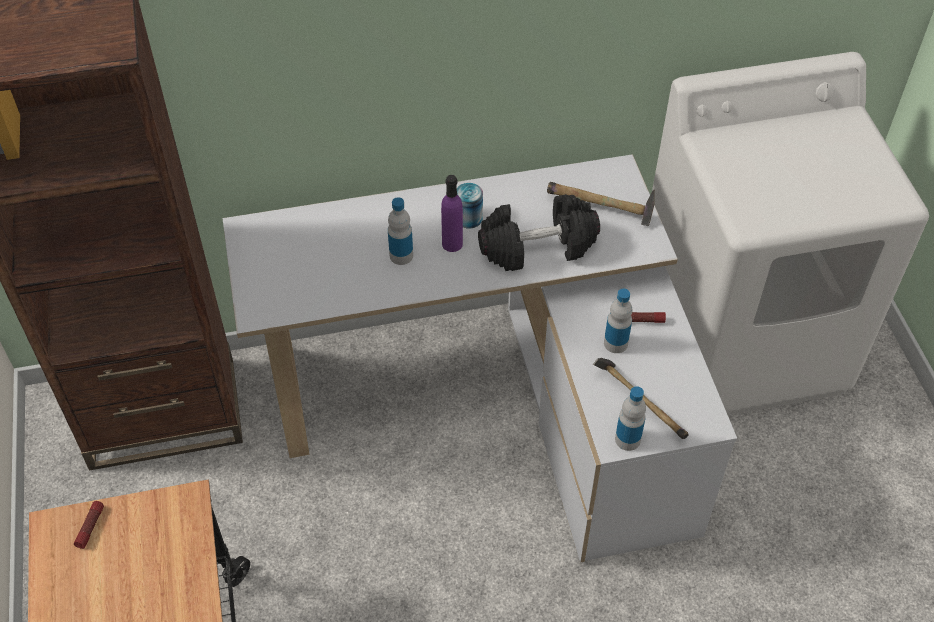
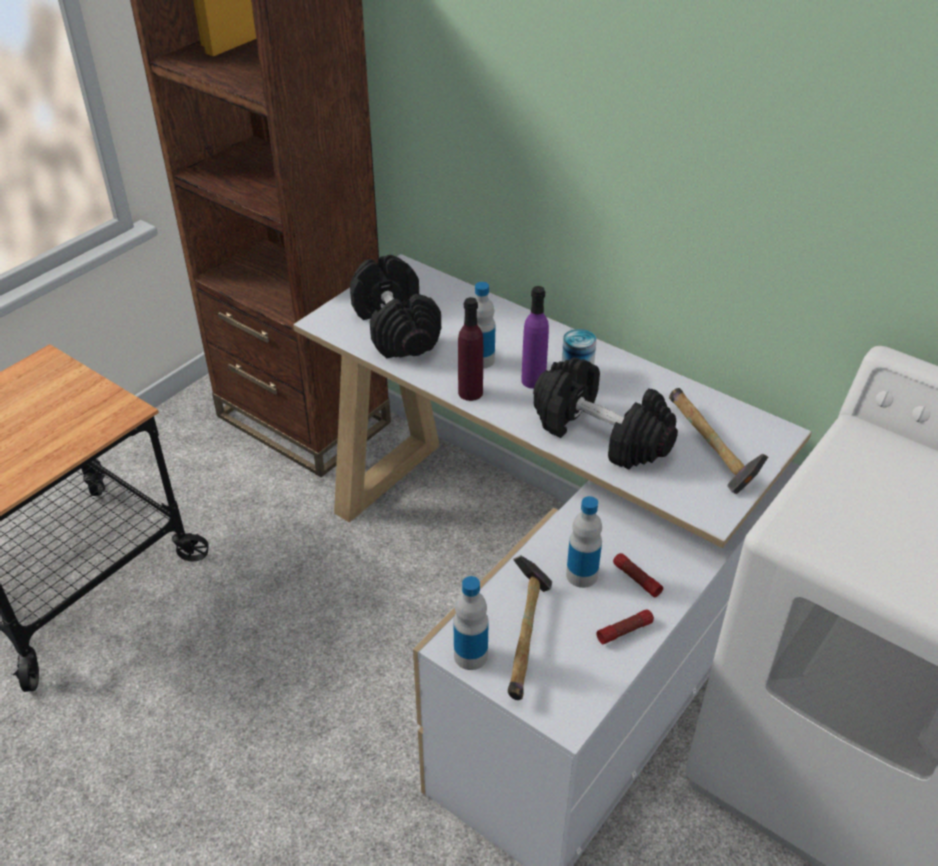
camera: 50 degrees right, 10 degrees down
flashlight [74,501,104,549] -> flashlight moved to [596,609,654,644]
none -> black dumbbell [350,255,441,358]
none -> purple bottle [458,297,483,401]

